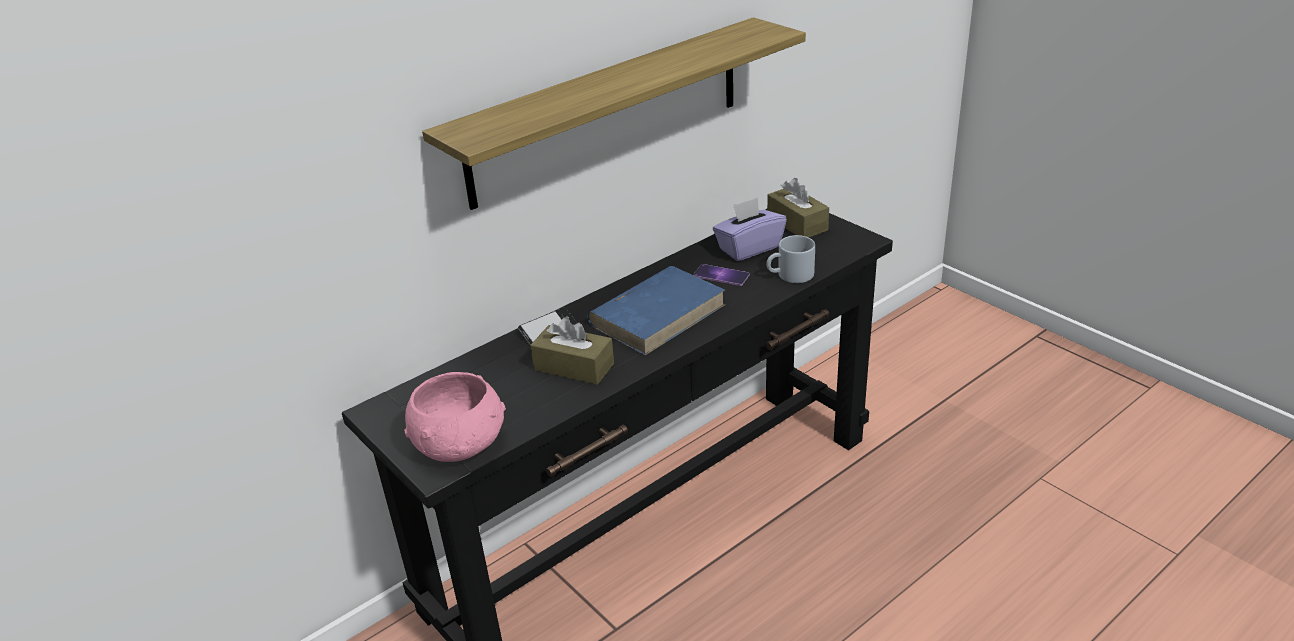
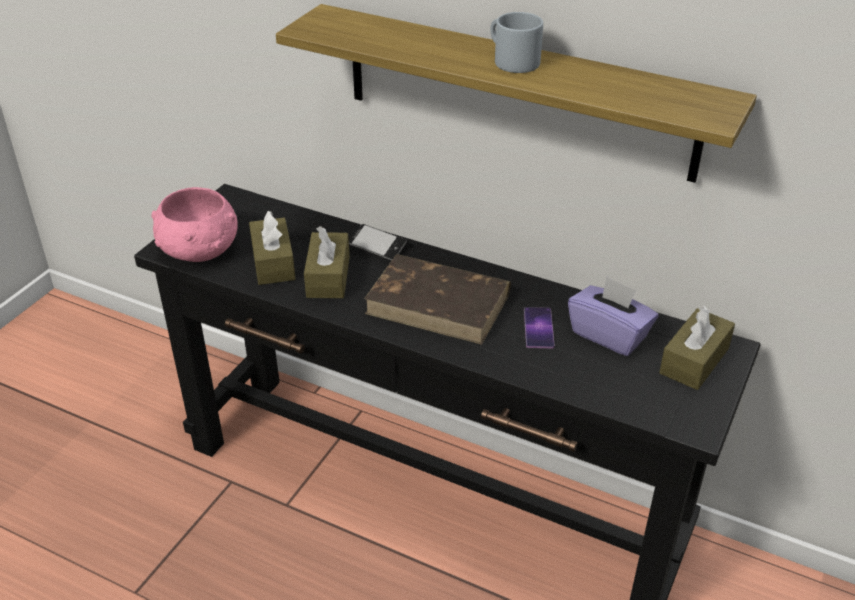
camera: 65 degrees right, 5 degrees up
blue book [587,266,725,355] -> brown book [364,254,511,345]
grey mug [766,235,815,283] -> grey mug moved to [490,12,543,73]
none -> brown tissue box [249,211,296,285]

